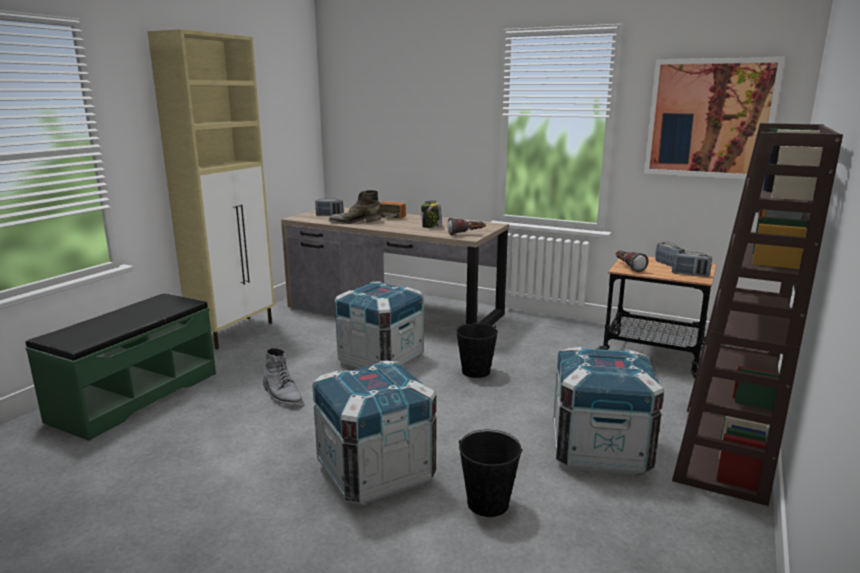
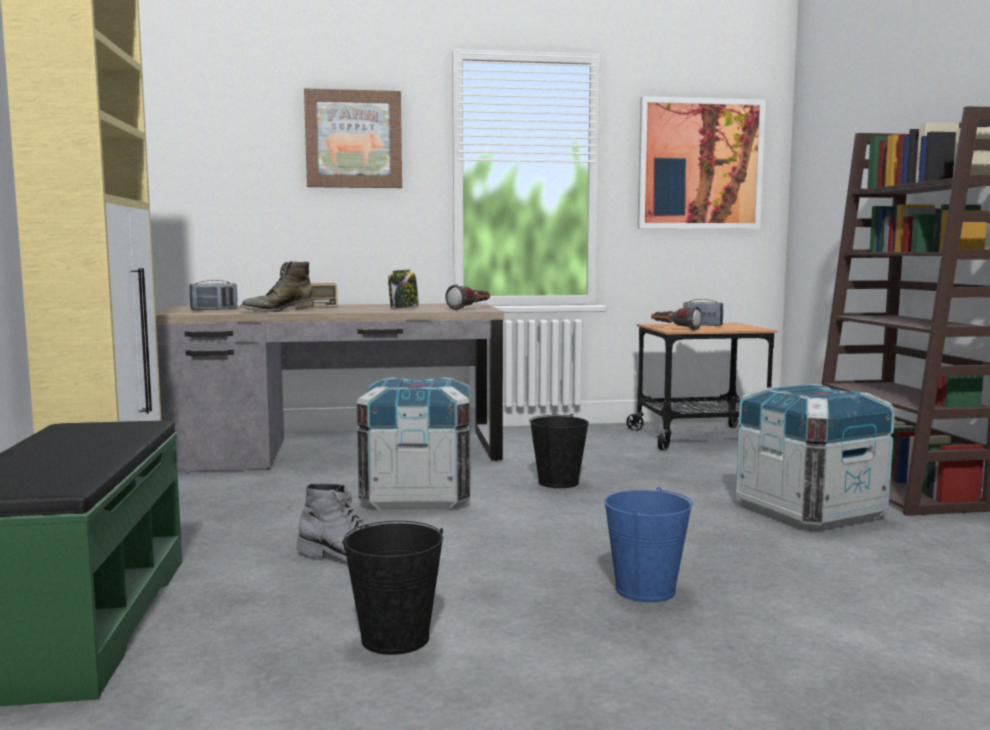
camera: 35 degrees left, 10 degrees down
crate [312,360,436,505] -> blue bucket [604,487,693,603]
black bucket [459,430,522,517] -> black bucket moved to [342,521,443,655]
radio [672,252,712,277] -> none
none -> picture [304,88,402,188]

